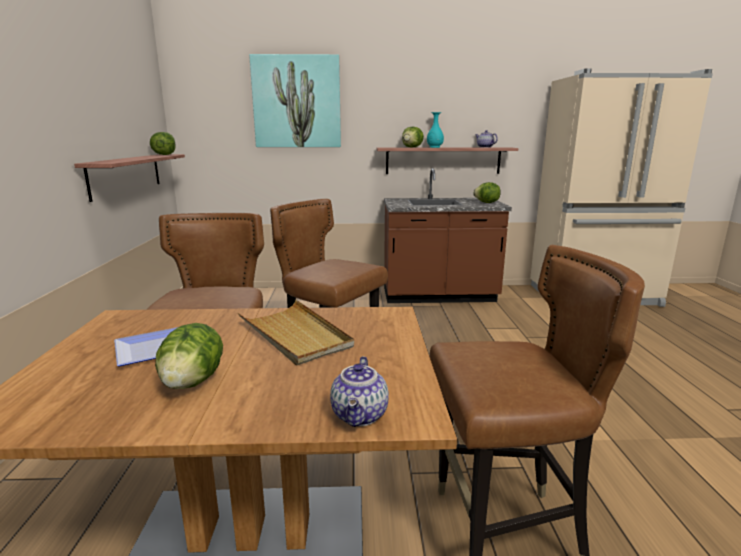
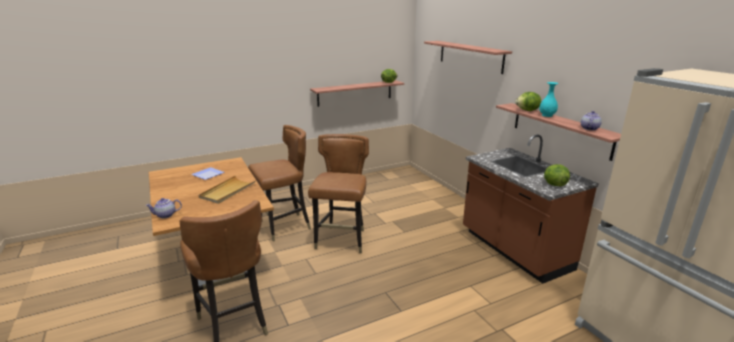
camera: 65 degrees right, 5 degrees up
lettuce [155,323,223,389] -> none
picture [249,54,341,147] -> shelf [424,41,512,74]

